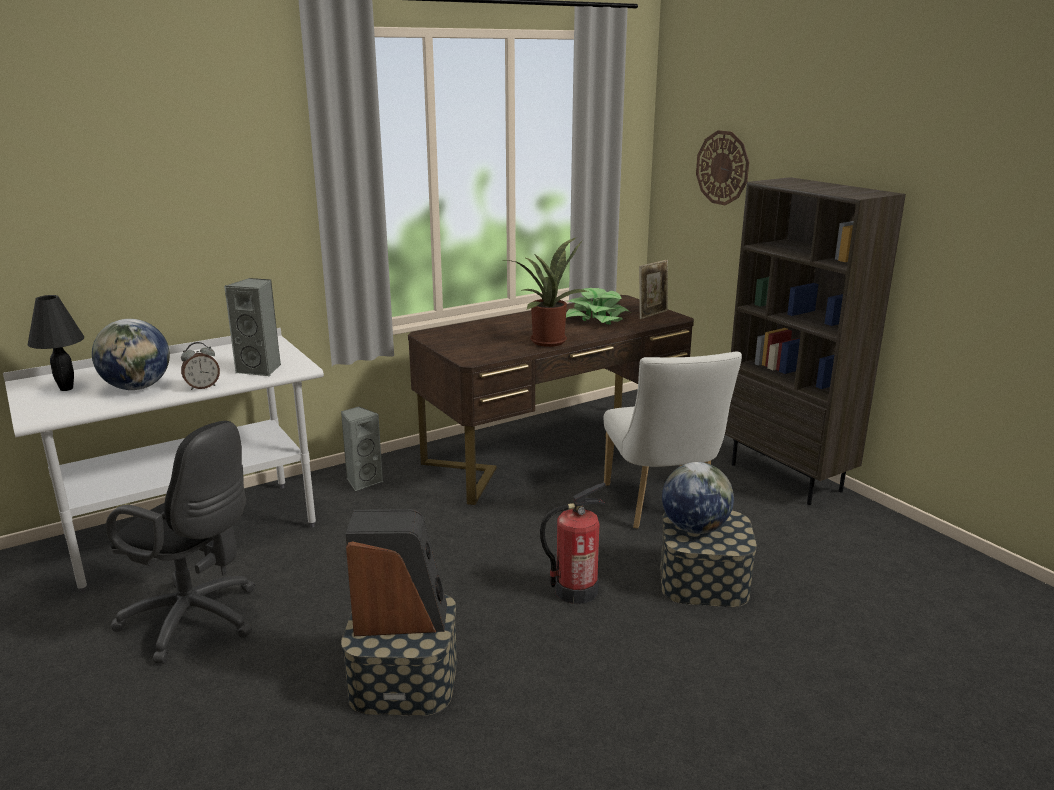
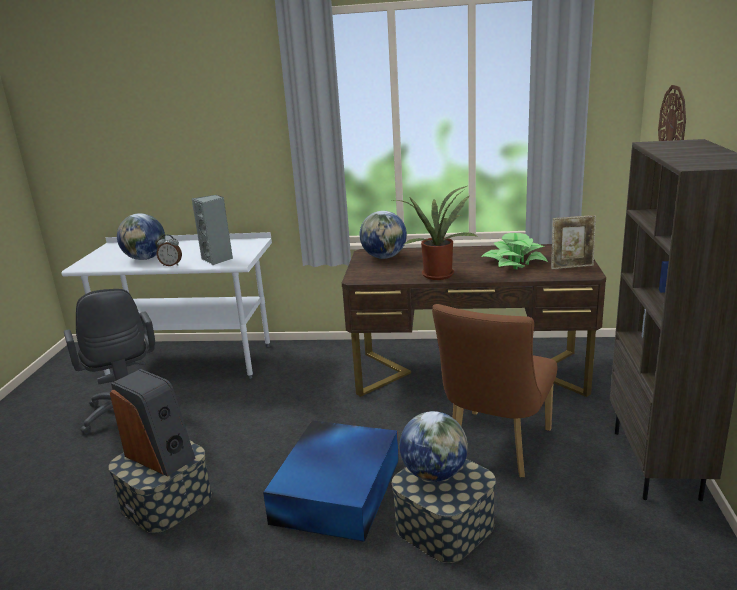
camera: 40 degrees right, 0 degrees up
black table lamp [28,295,84,391] -> none
grey speaker [341,406,383,491] -> none
fire extinguisher [540,483,606,604] -> blue storage box [263,420,399,542]
white chair [604,351,742,529] -> brown chair [432,304,557,478]
none -> globe [360,211,407,259]

